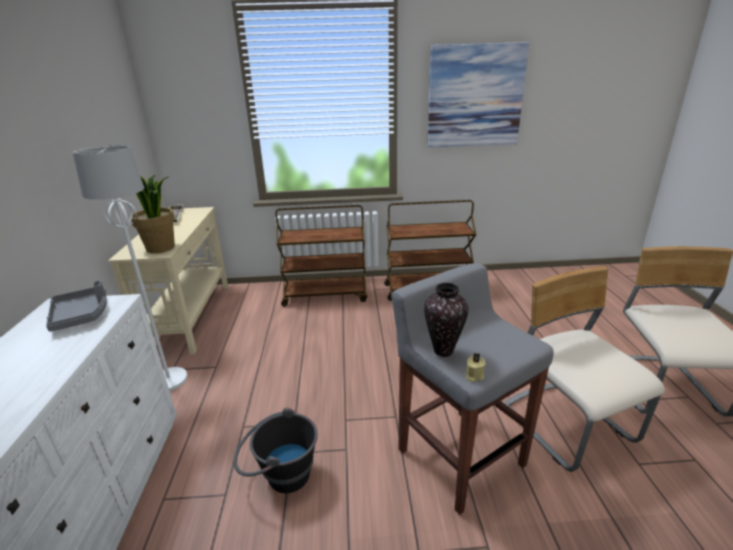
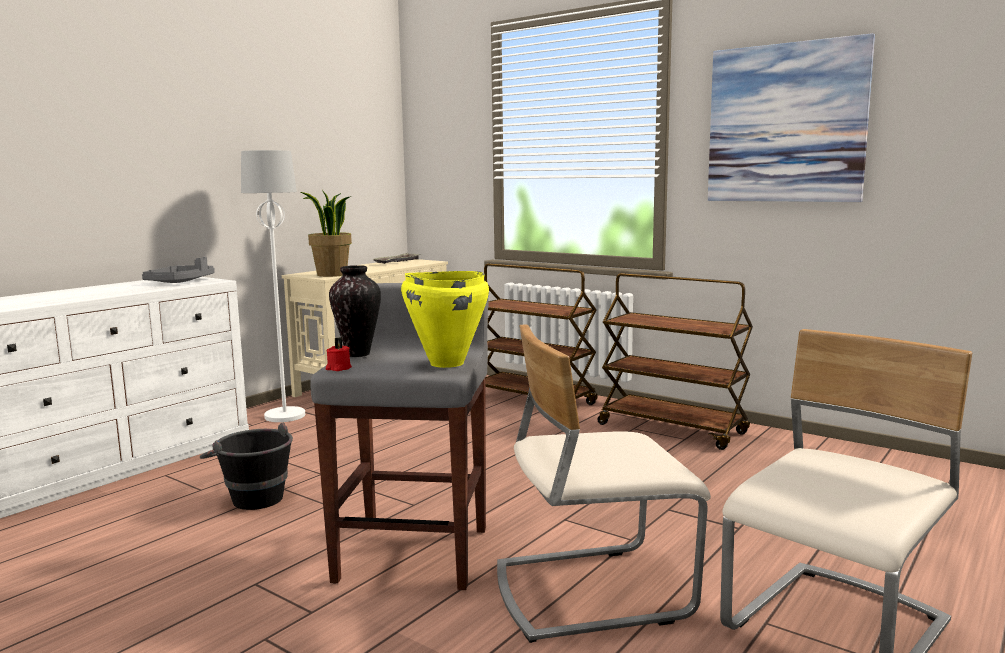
camera: 40 degrees right, 15 degrees down
beige candle [465,353,486,382] -> red candle [326,338,352,371]
beige chair [503,266,665,472] -> beige chair turned 120 degrees counterclockwise [497,325,711,643]
none -> yellow cooking pot [401,271,489,368]

